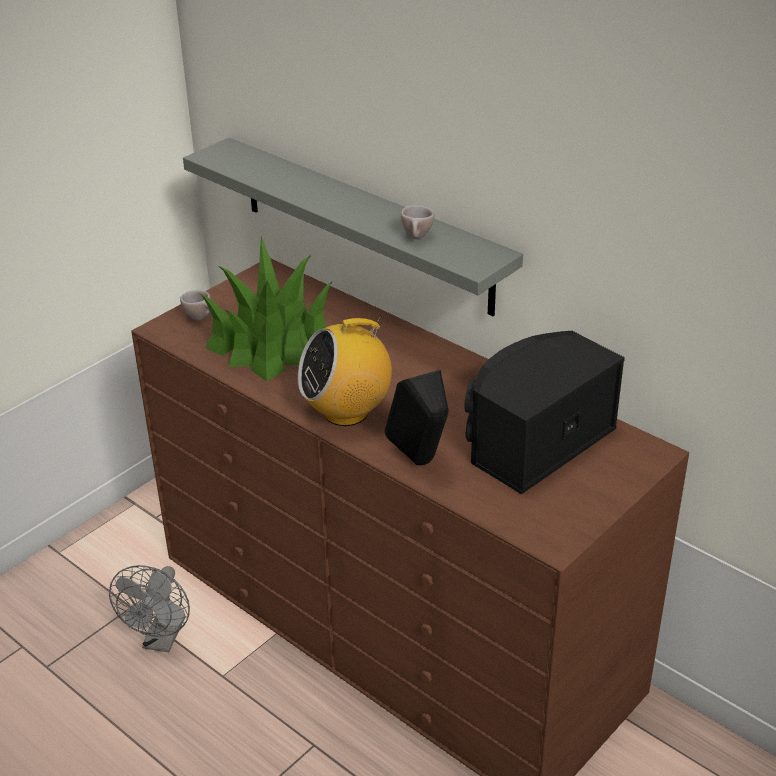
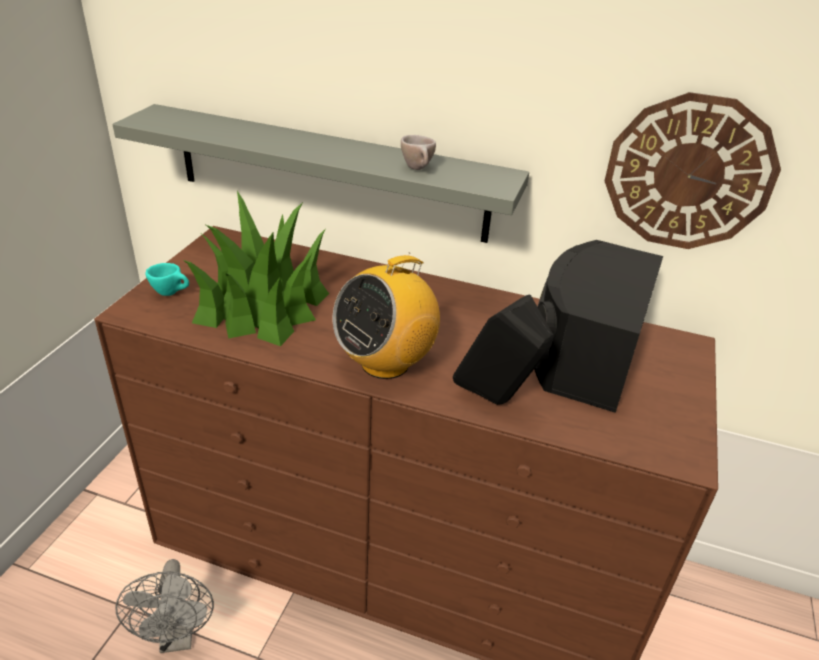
camera: 25 degrees left, 0 degrees up
beige cup [180,290,212,320] -> turquoise cup [145,263,189,296]
none -> wall clock [605,92,781,249]

